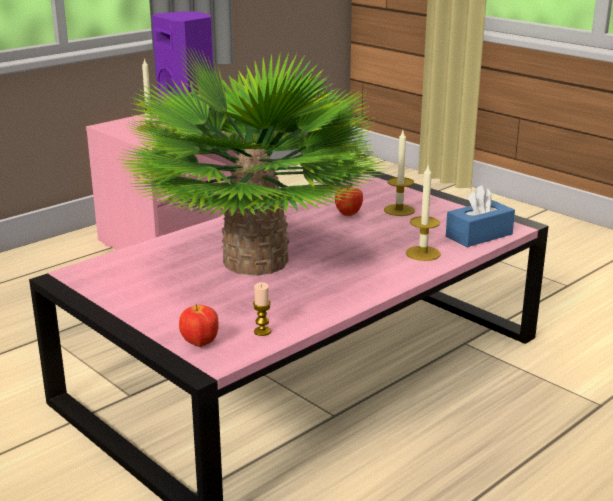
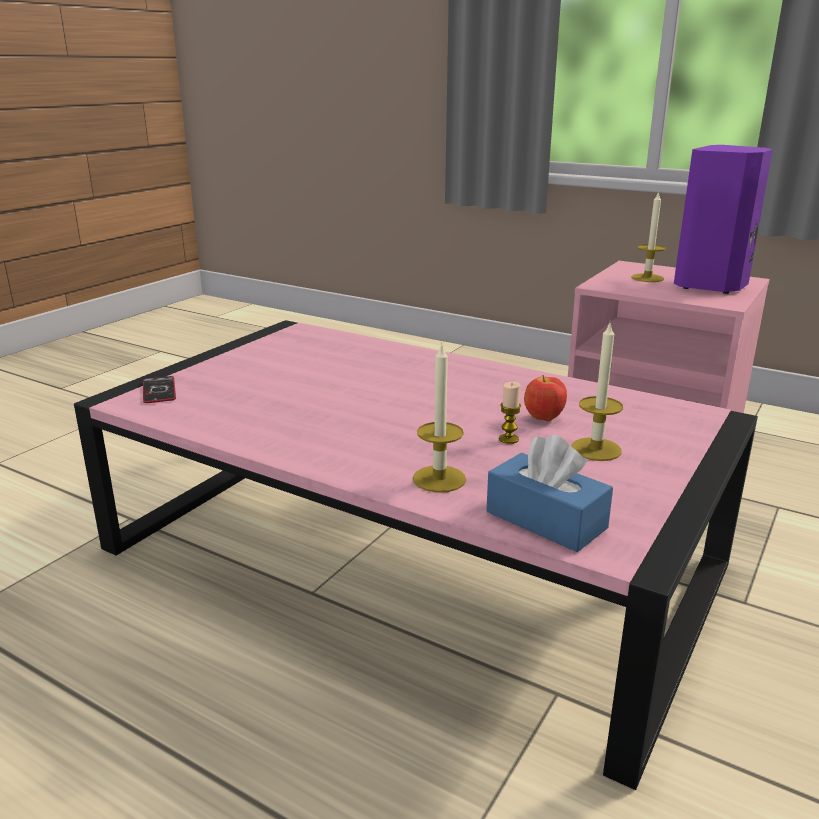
camera: 75 degrees right, 0 degrees up
potted plant [117,47,386,276] -> none
apple [179,304,219,347] -> phone [143,376,176,403]
candle [253,282,271,336] -> candle moved to [499,381,521,444]

